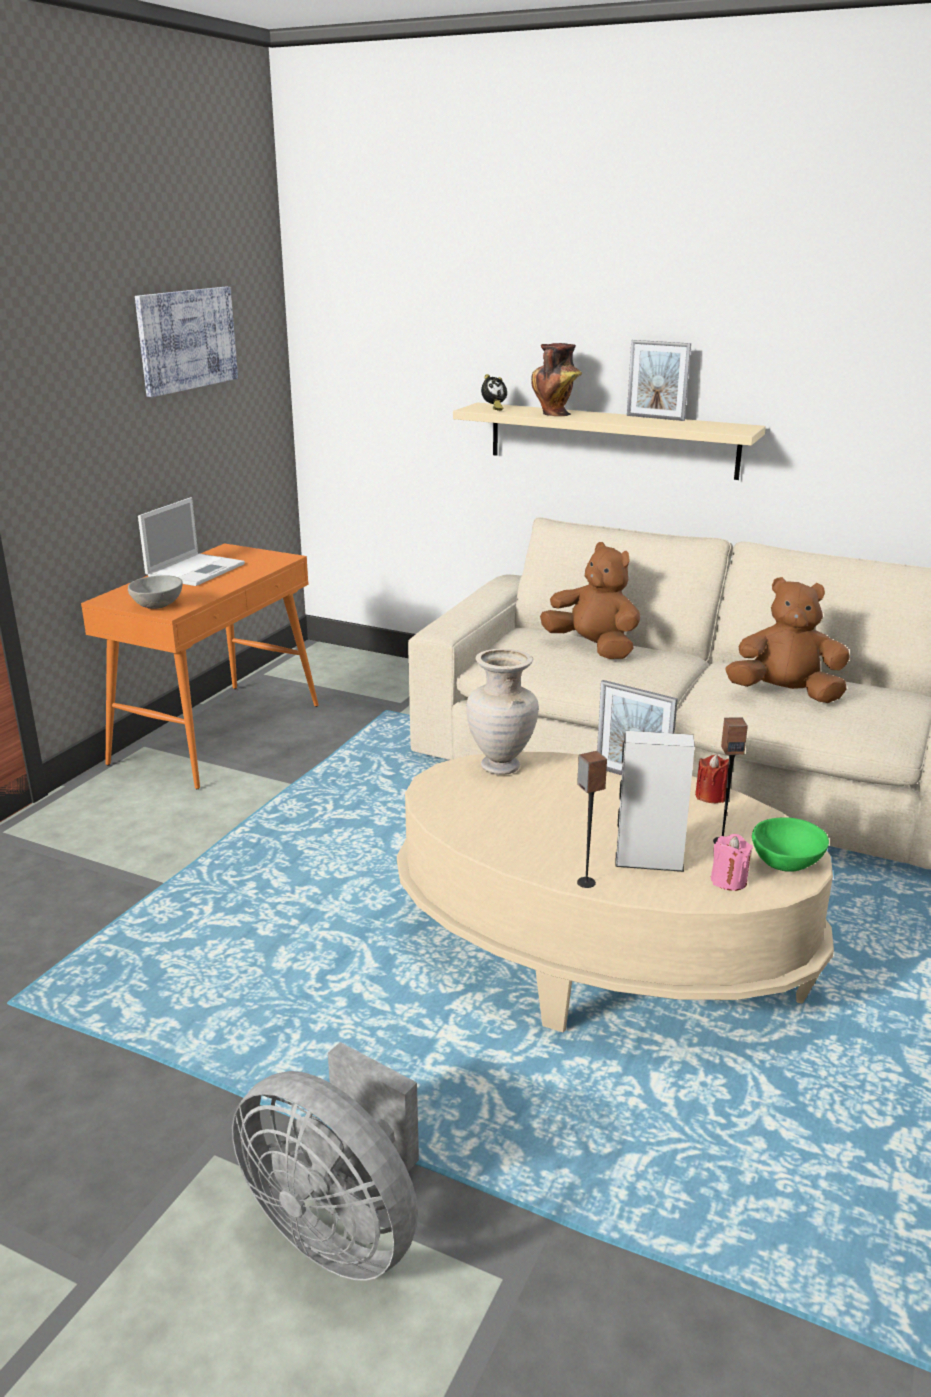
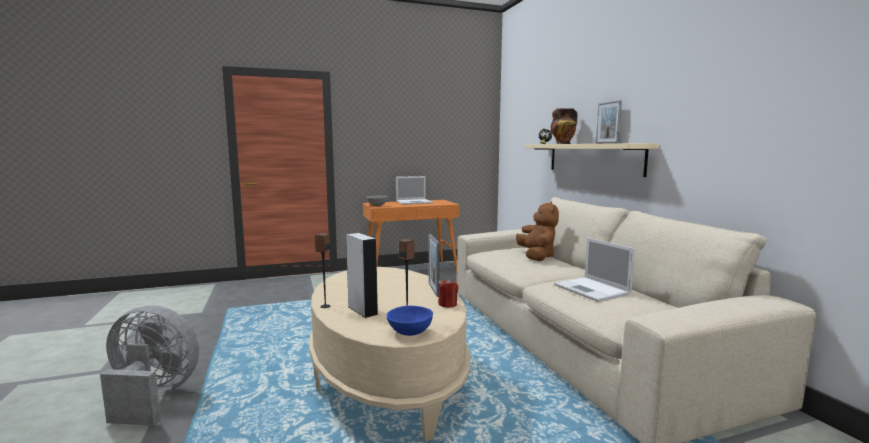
camera: 45 degrees right, 15 degrees down
picture [135,287,238,397] -> none
grey fan [232,1042,419,1281] -> grey fan turned 105 degrees clockwise [100,305,199,426]
beige vase [466,649,539,775] -> none
pink candle [711,834,753,891] -> none
brown plush toy [725,577,850,703] -> laptop [554,238,635,302]
green bowl [752,817,829,872] -> blue bowl [386,306,433,336]

